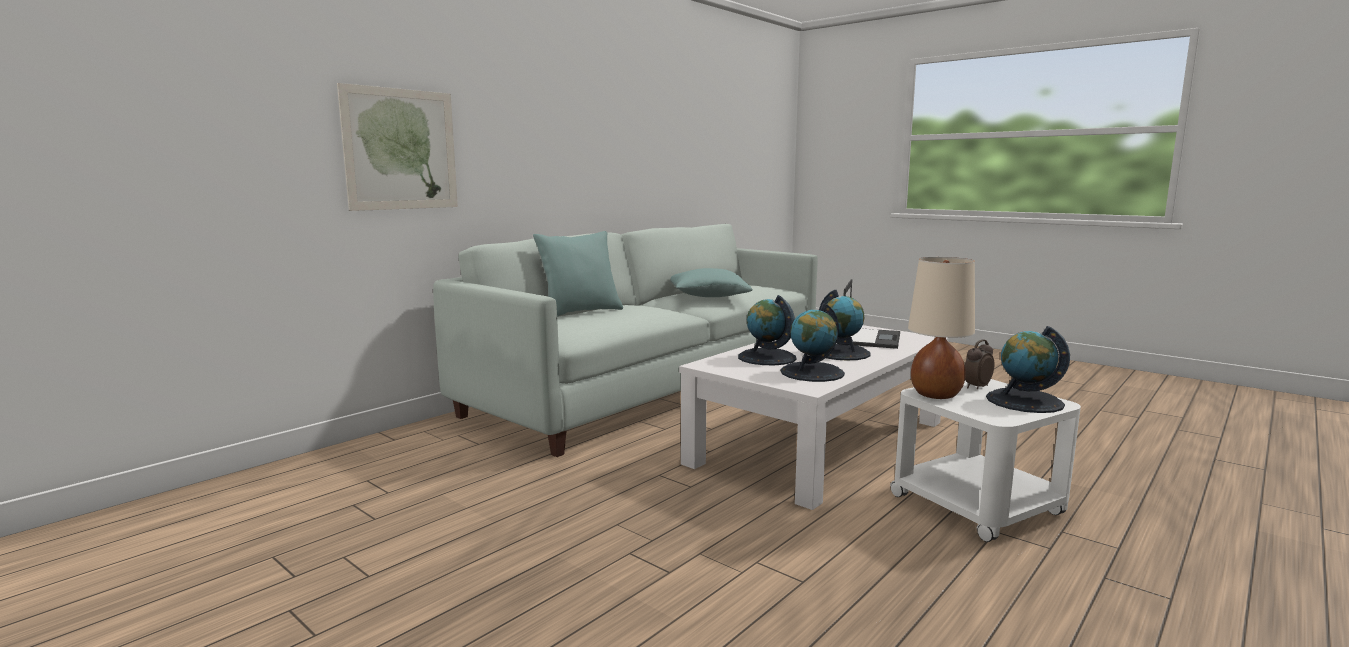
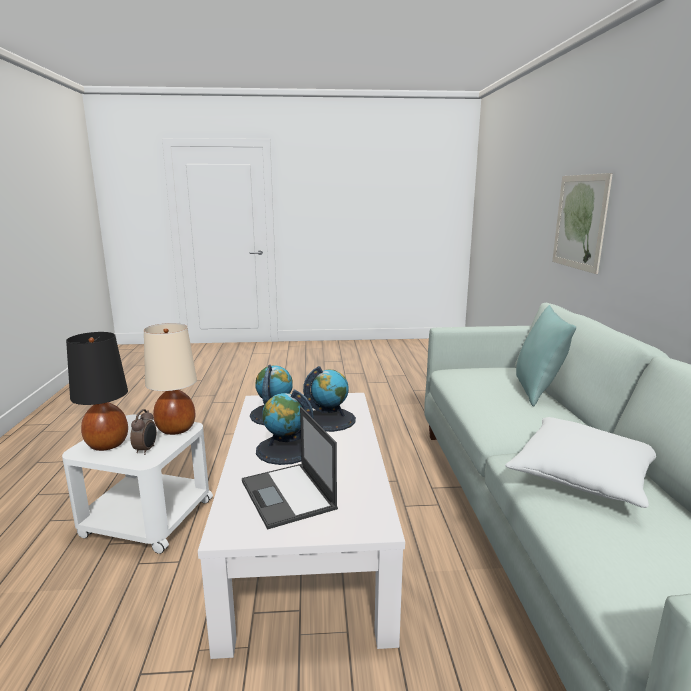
camera: 135 degrees right, 5 degrees up
turquoise pillow [670,268,753,297] -> white pillow [505,417,656,508]
globe [986,326,1070,413] -> black table lamp [66,332,128,451]

